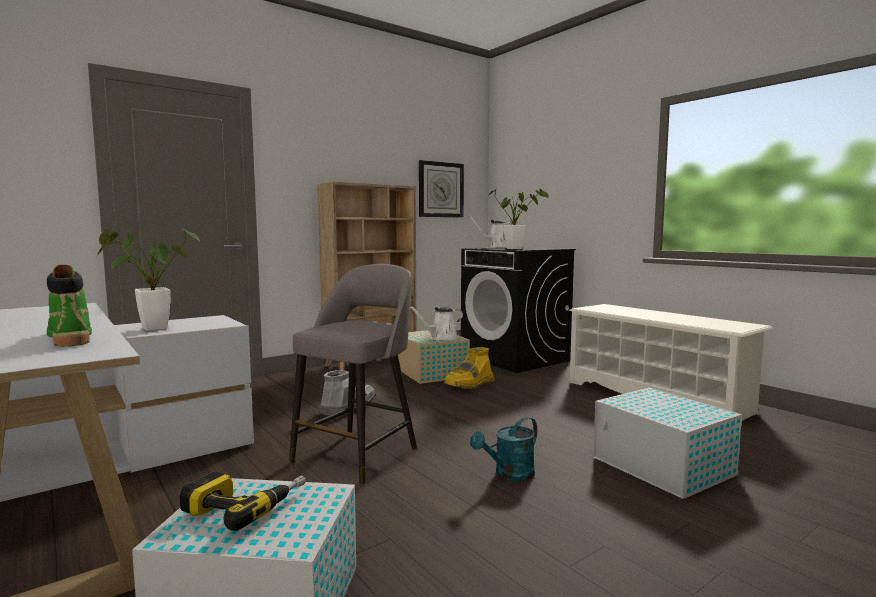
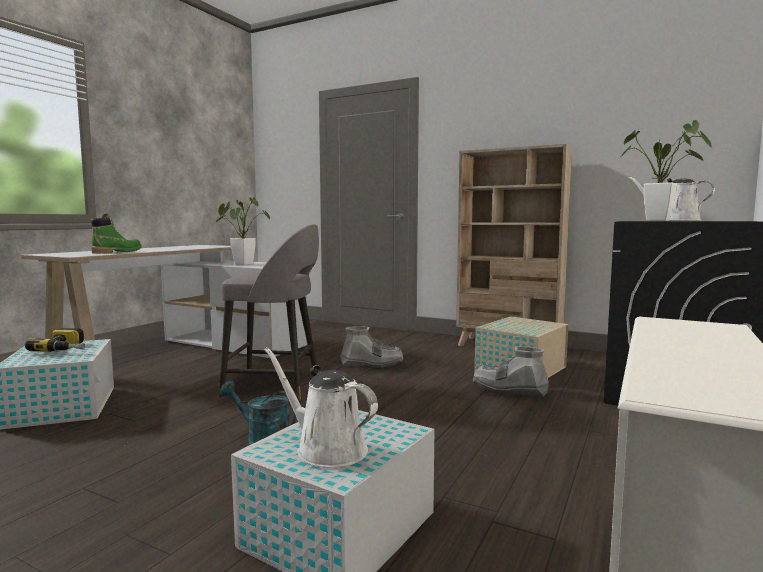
camera: 65 degrees right, 0 degrees up
white watering can [410,306,463,340] -> white watering can moved to [264,347,378,468]
wall clock [419,160,464,218] -> none
yellow boot [443,347,495,389] -> grey boot [473,346,549,397]

